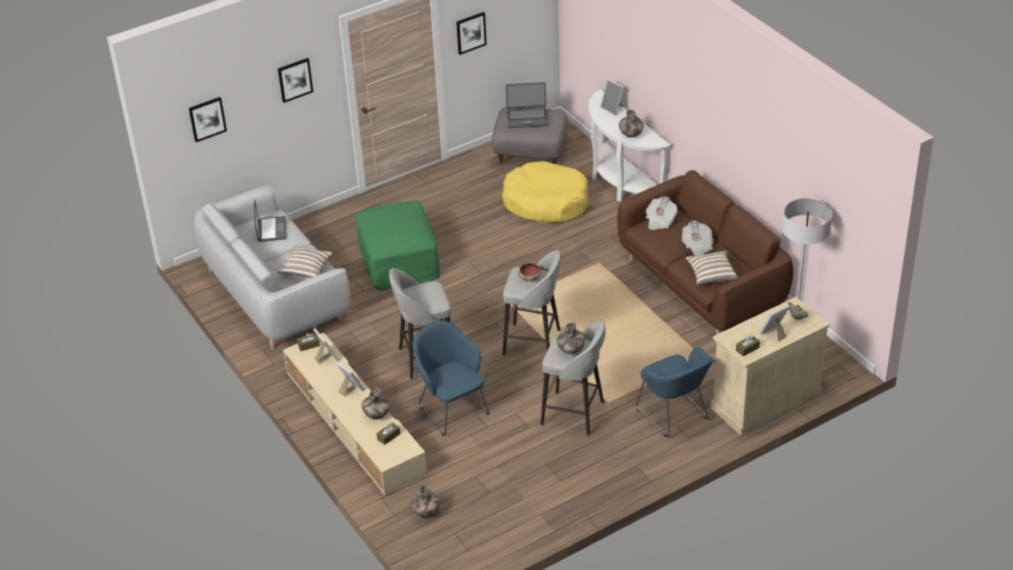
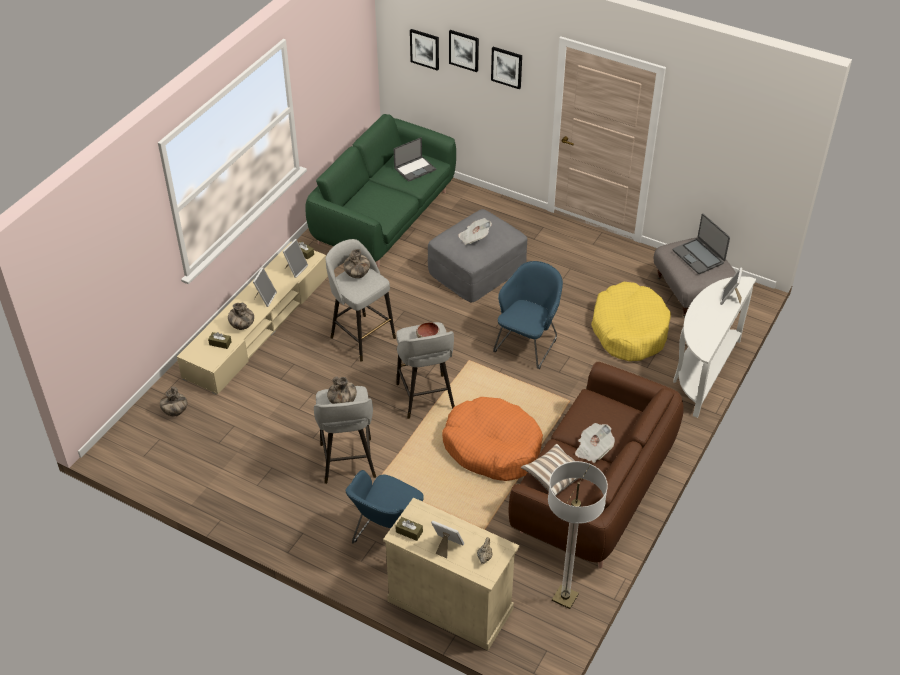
camera: 60 degrees right, 5 degrees up
grey sofa [193,185,351,350] -> green sofa [306,114,456,267]
pillow [278,245,333,278] -> none
green ottoman [356,200,440,290] -> grey ottoman [428,209,527,302]
blue armchair [413,321,490,436] -> blue armchair moved to [493,261,563,369]
picture [456,12,487,55] -> picture moved to [449,30,479,72]
vase [619,110,644,138] -> vase moved to [344,249,370,278]
newspaper [646,196,678,230] -> newspaper moved to [458,218,492,245]
none -> orange dog bed [442,397,543,481]

